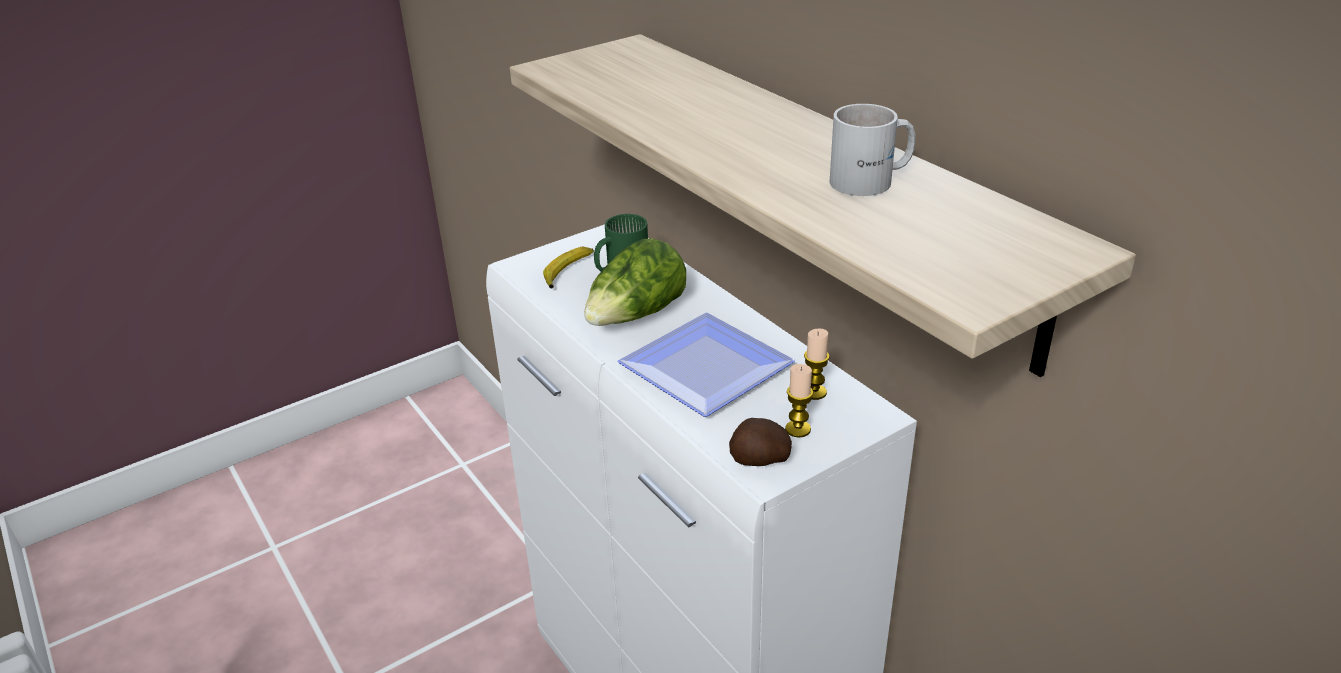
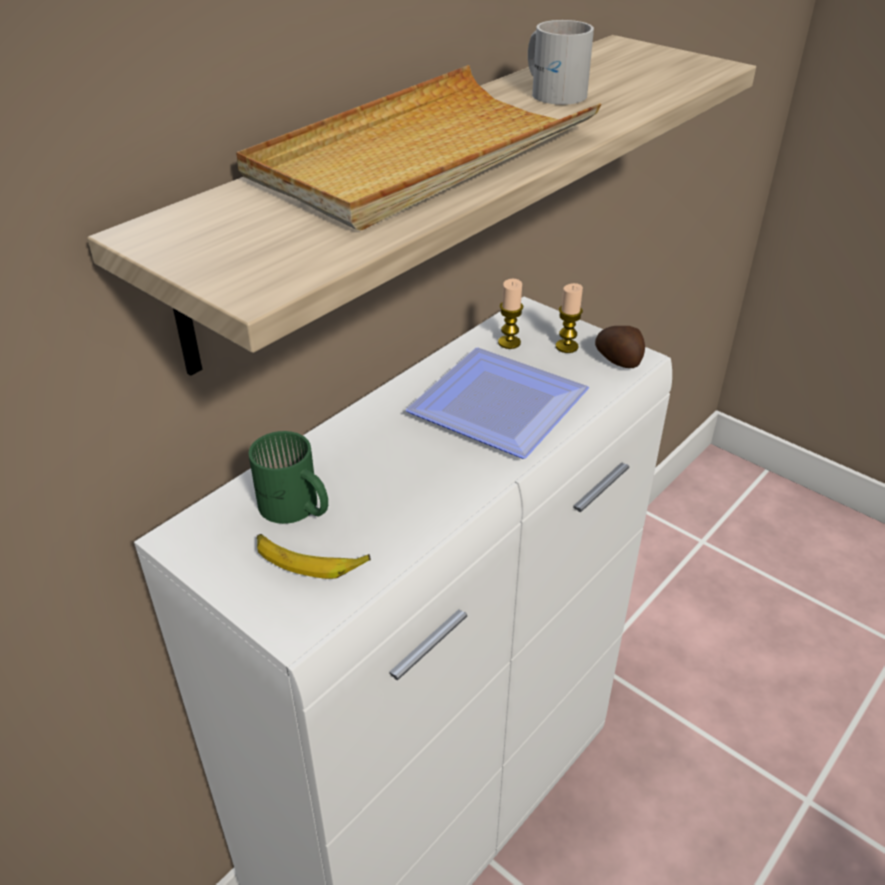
camera: 105 degrees left, 5 degrees up
lettuce [584,238,686,326] -> none
none -> beige tray [236,65,602,231]

